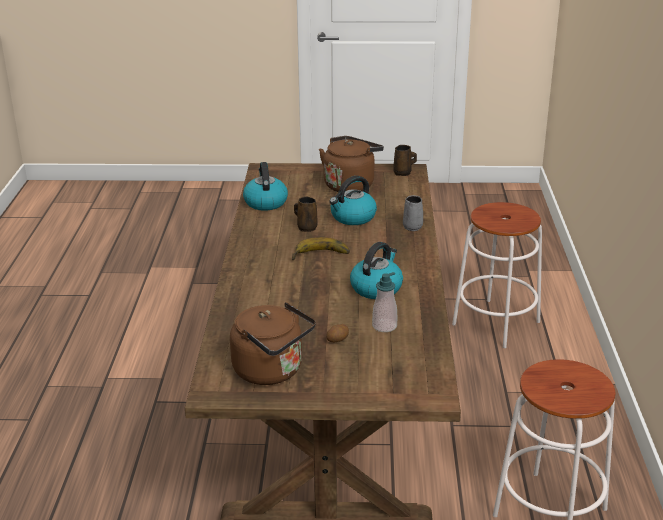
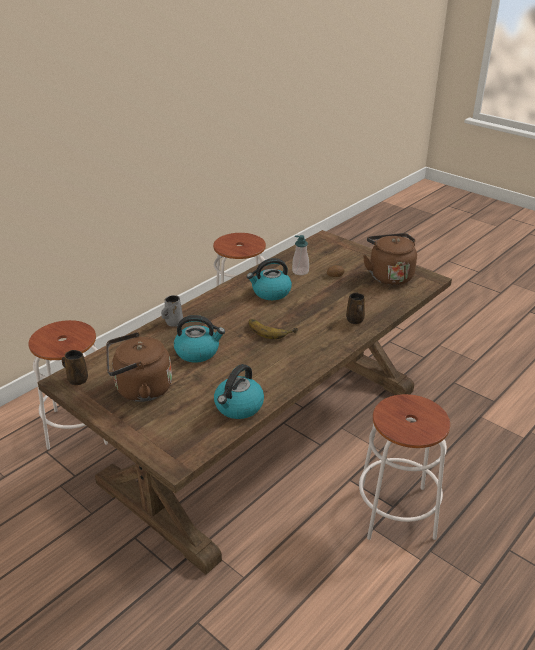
camera: 140 degrees left, 5 degrees up
brown mug [294,196,318,232] -> brown mug moved to [346,293,365,324]
none -> white stool [359,394,450,540]

